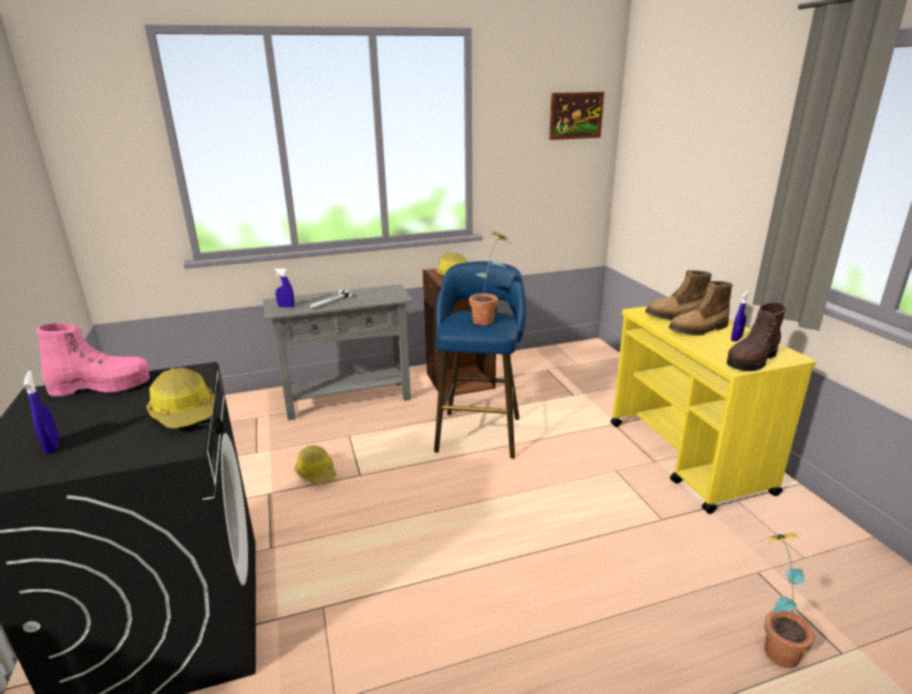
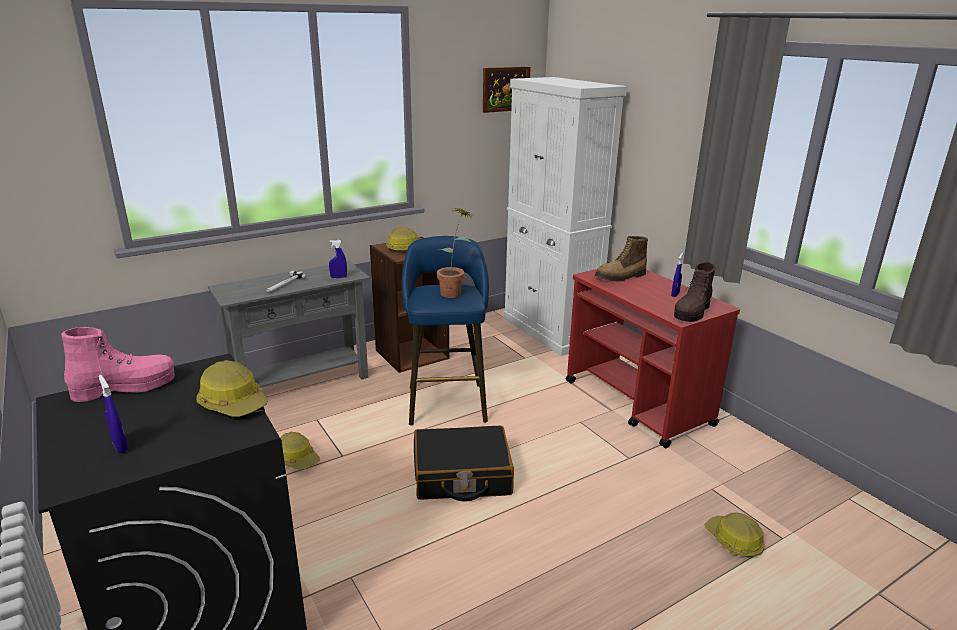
camera: 15 degrees left, 0 degrees up
blue spray bottle [274,268,294,307] -> blue spray bottle moved to [329,240,347,278]
yellow cart [611,306,816,514] -> red cart [565,269,740,449]
boot [669,281,733,336] -> none
potted plant [762,533,815,668] -> hard hat [704,513,765,557]
none -> black suitcase [414,426,514,501]
none -> white cabinet [503,77,627,356]

